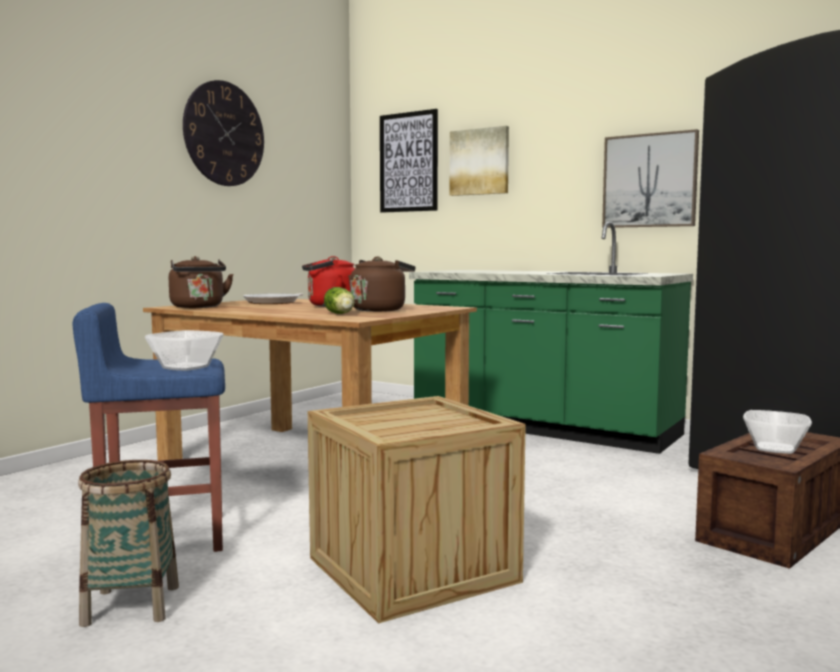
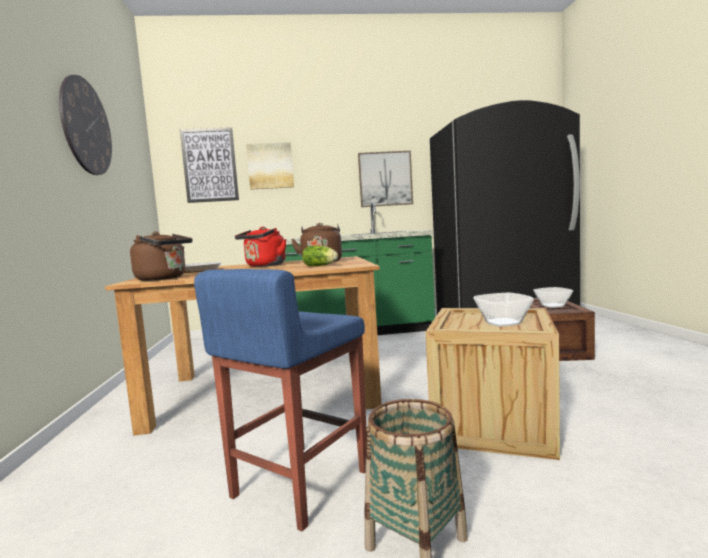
camera: 40 degrees left, 0 degrees up
bowl [145,330,224,371] -> bowl moved to [473,293,534,326]

